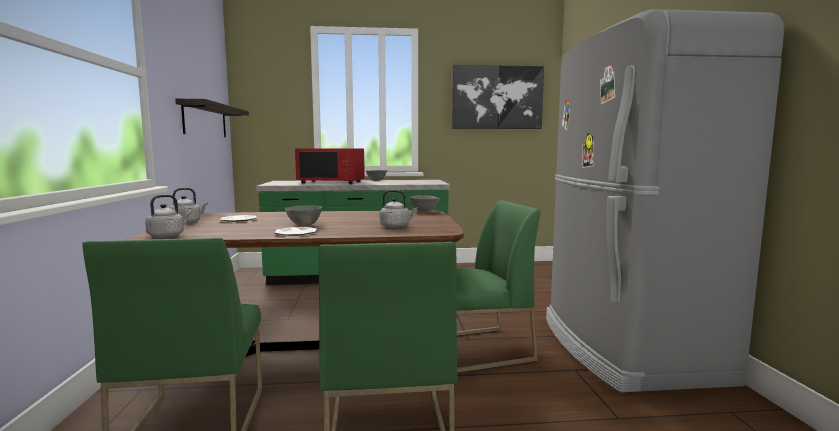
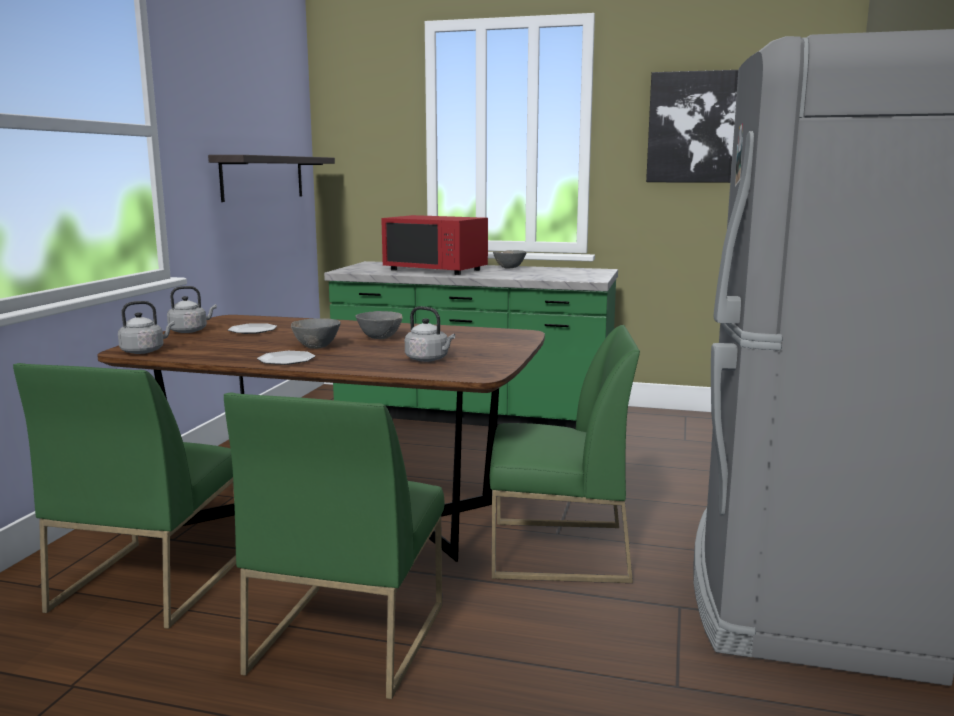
camera: 20 degrees right, 5 degrees up
grey bowl [410,196,440,212] -> grey bowl moved to [355,311,403,339]

